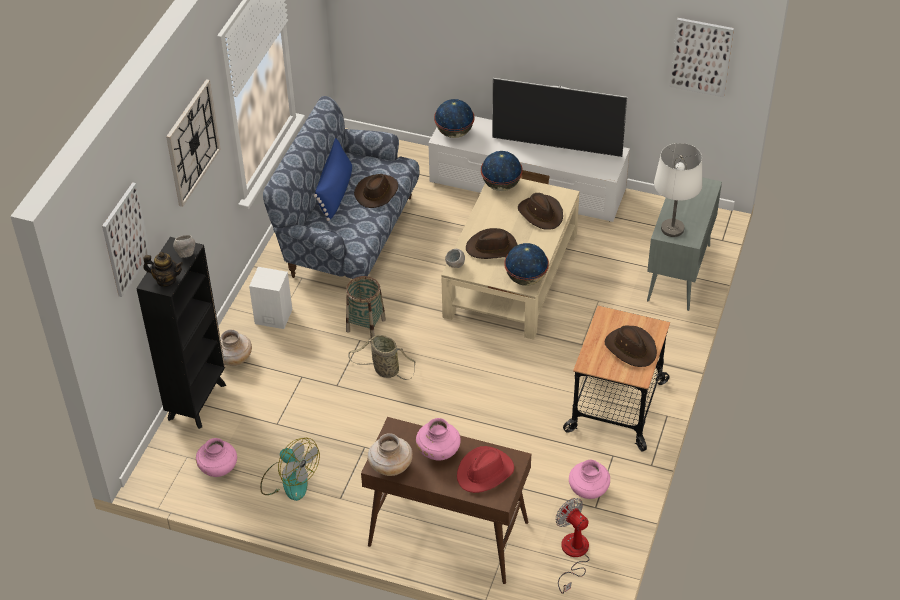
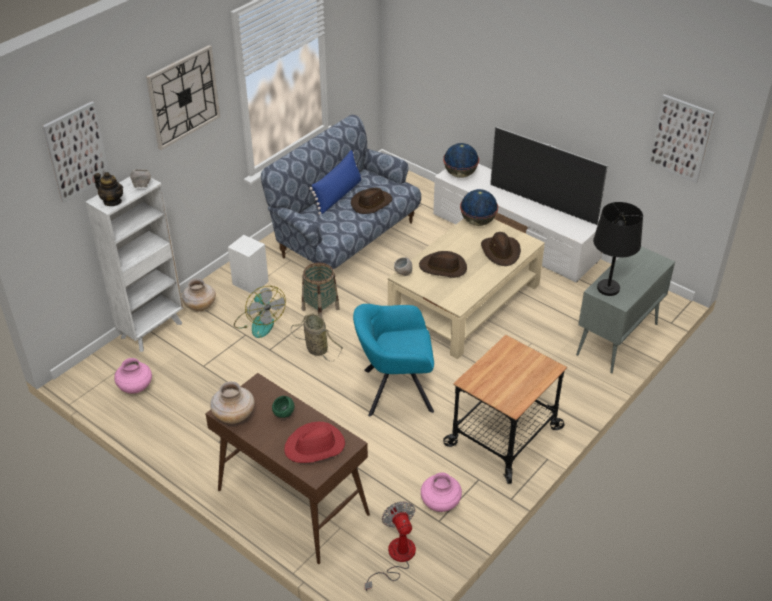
camera: 20 degrees right, 5 degrees down
black bookcase [136,237,226,429] -> white bookcase [85,177,183,352]
fan [260,438,320,501] -> fan moved to [234,286,286,338]
pink vase [416,418,461,460] -> green bowl [272,396,295,418]
globe [504,243,549,286] -> none
brown hat [604,325,657,367] -> none
white table lamp [654,143,702,237] -> black table lamp [593,202,643,296]
none -> turquoise armchair [353,304,434,416]

